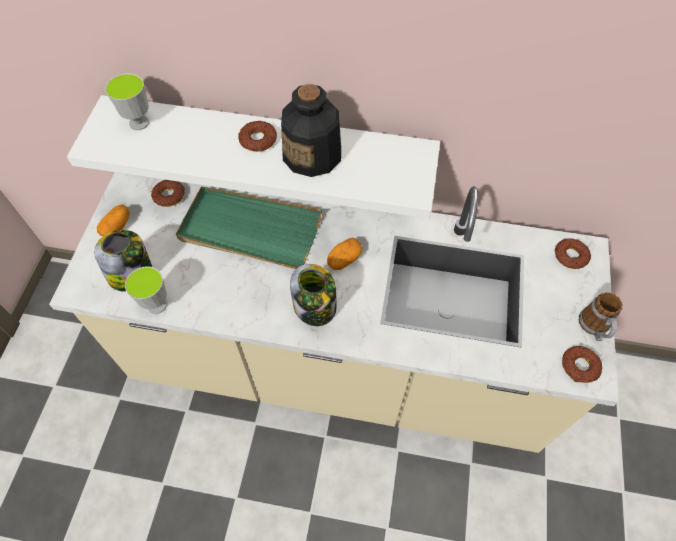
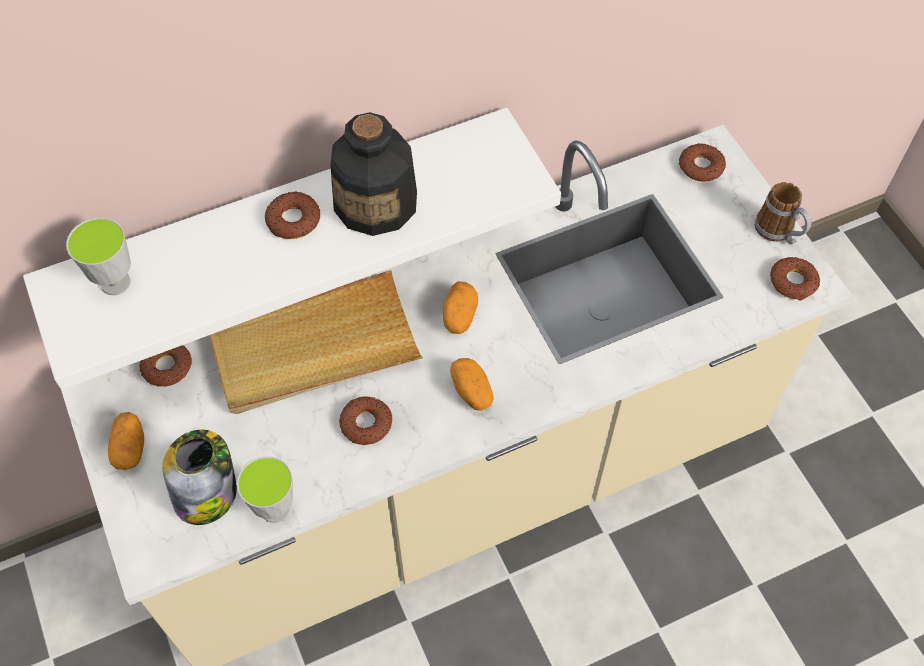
camera: 35 degrees left, 0 degrees up
green tray [176,186,322,269] -> beige tray [210,270,423,414]
jar [290,264,336,326] -> potato [450,358,494,410]
none -> donut [339,396,392,445]

